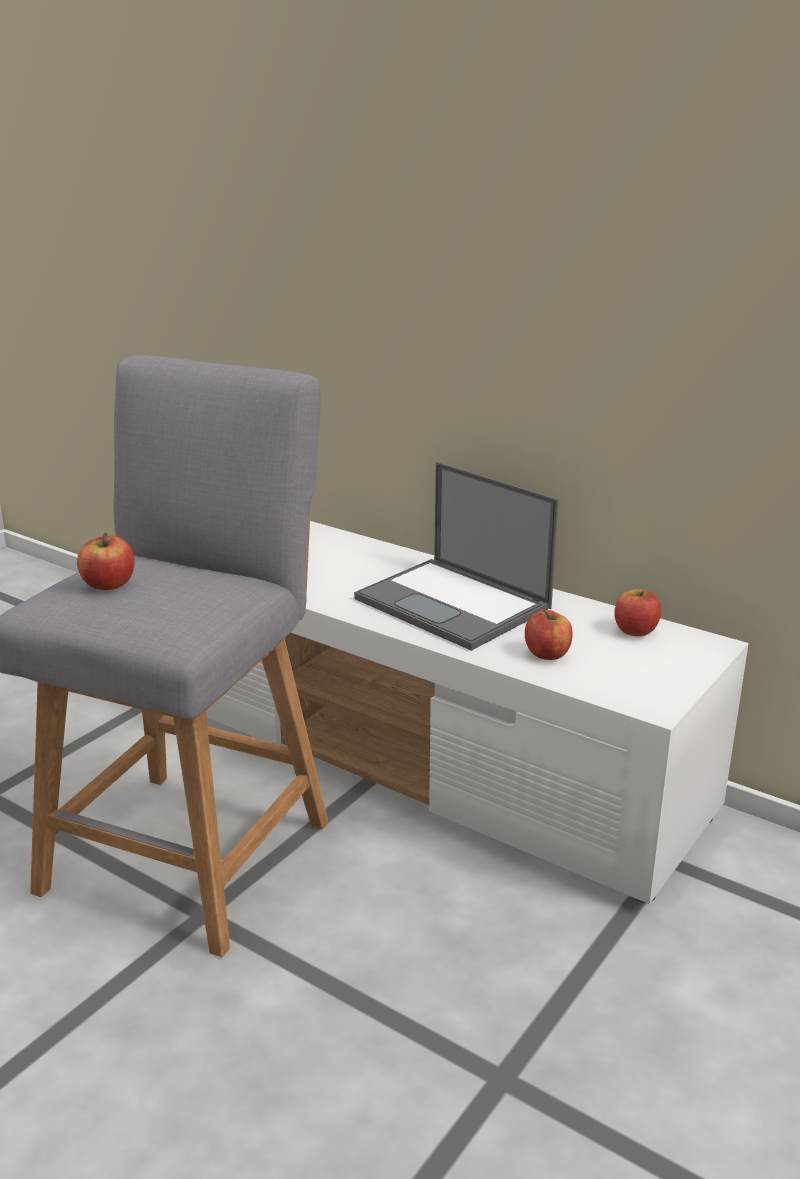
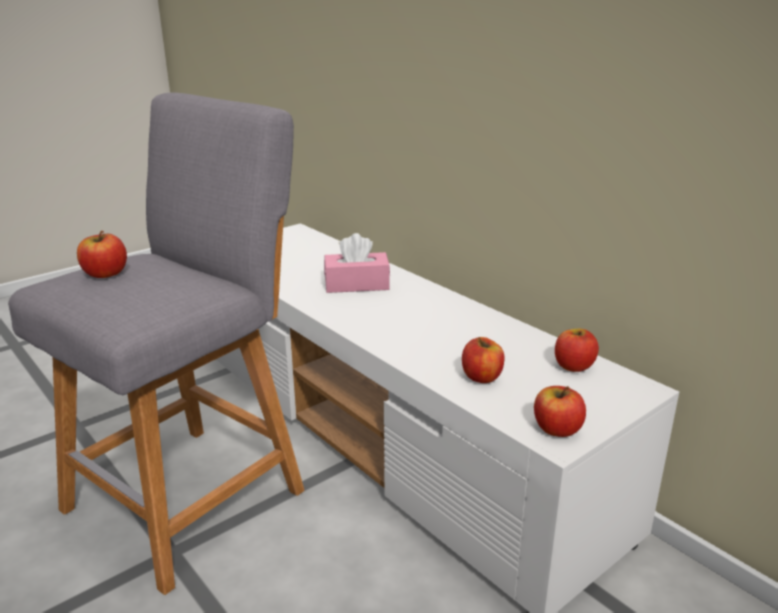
camera: 15 degrees right, 0 degrees up
laptop [354,462,559,651] -> none
none -> pink tissue box [324,233,390,293]
none -> apple [534,386,586,437]

